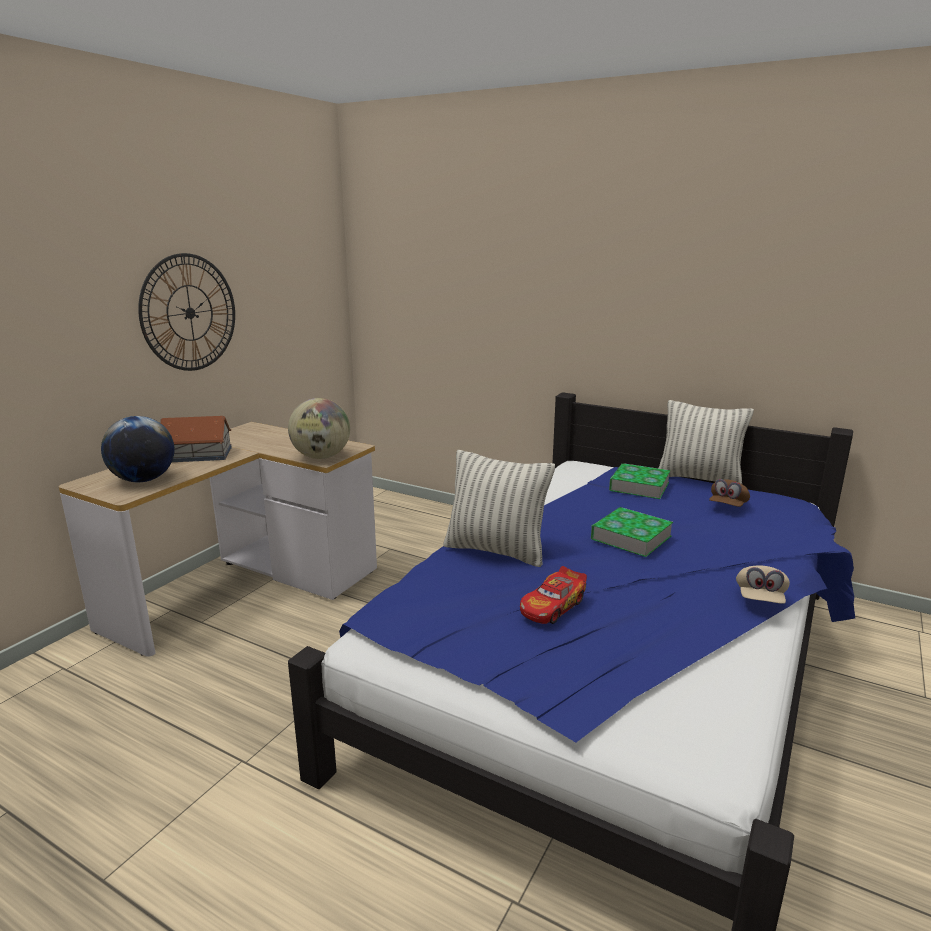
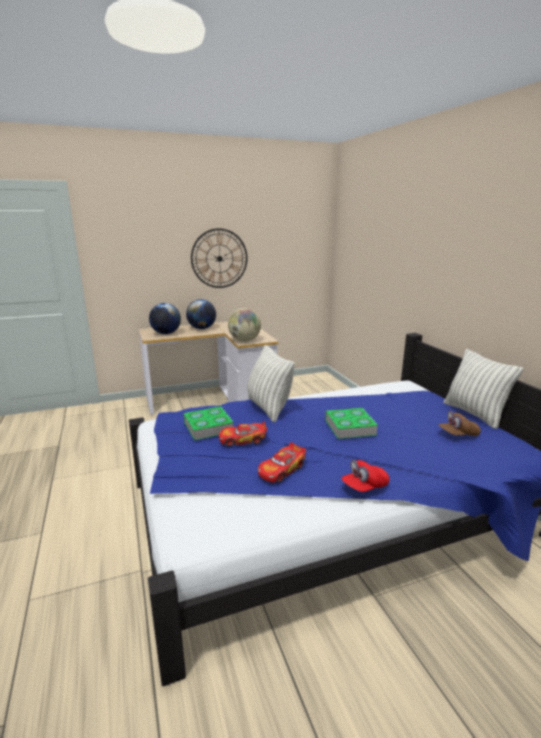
camera: 40 degrees right, 0 degrees up
toy house [160,416,232,462] -> globe [186,299,216,329]
book [609,463,670,499] -> book moved to [183,406,234,441]
beige cap [736,565,790,604] -> red cap [341,460,390,492]
none -> toy car [258,442,306,483]

